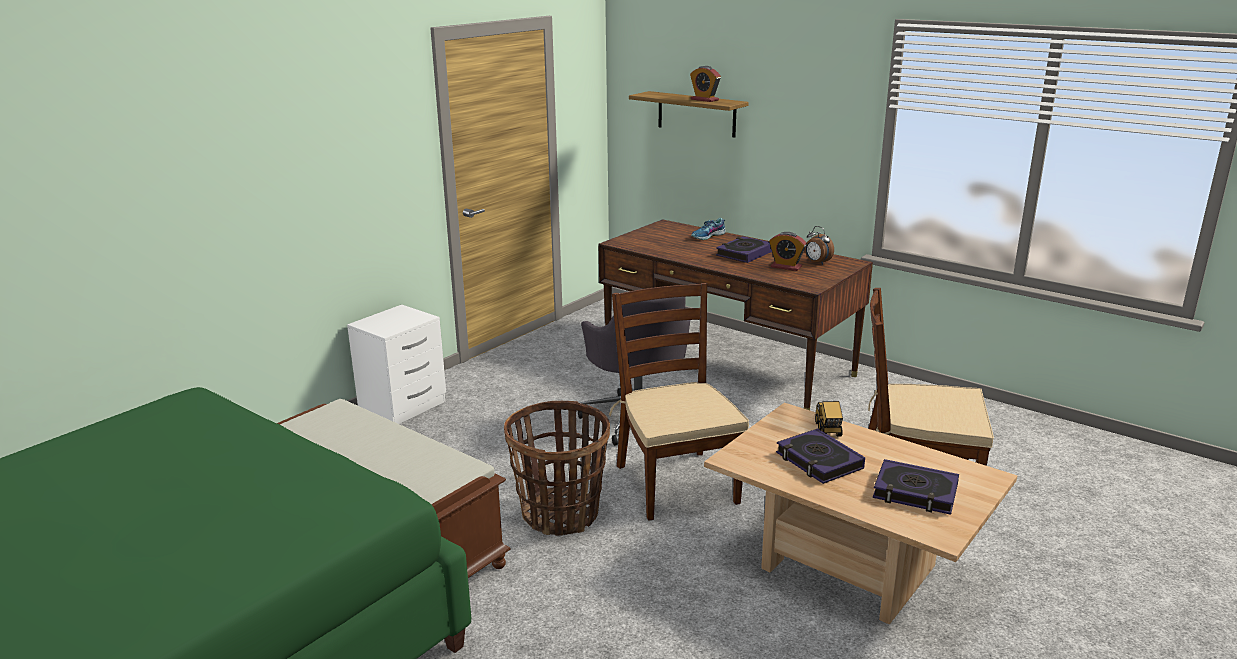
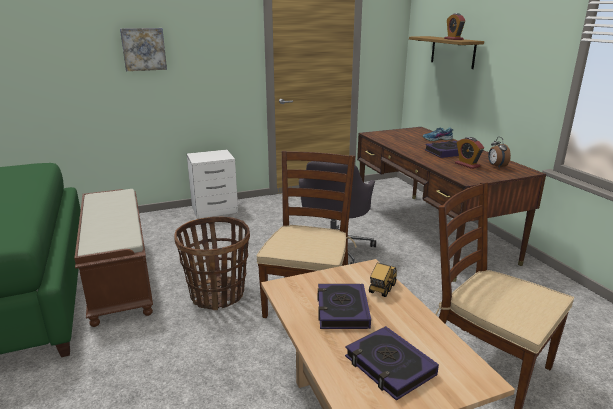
camera: 30 degrees right, 0 degrees up
none -> picture [120,28,167,71]

